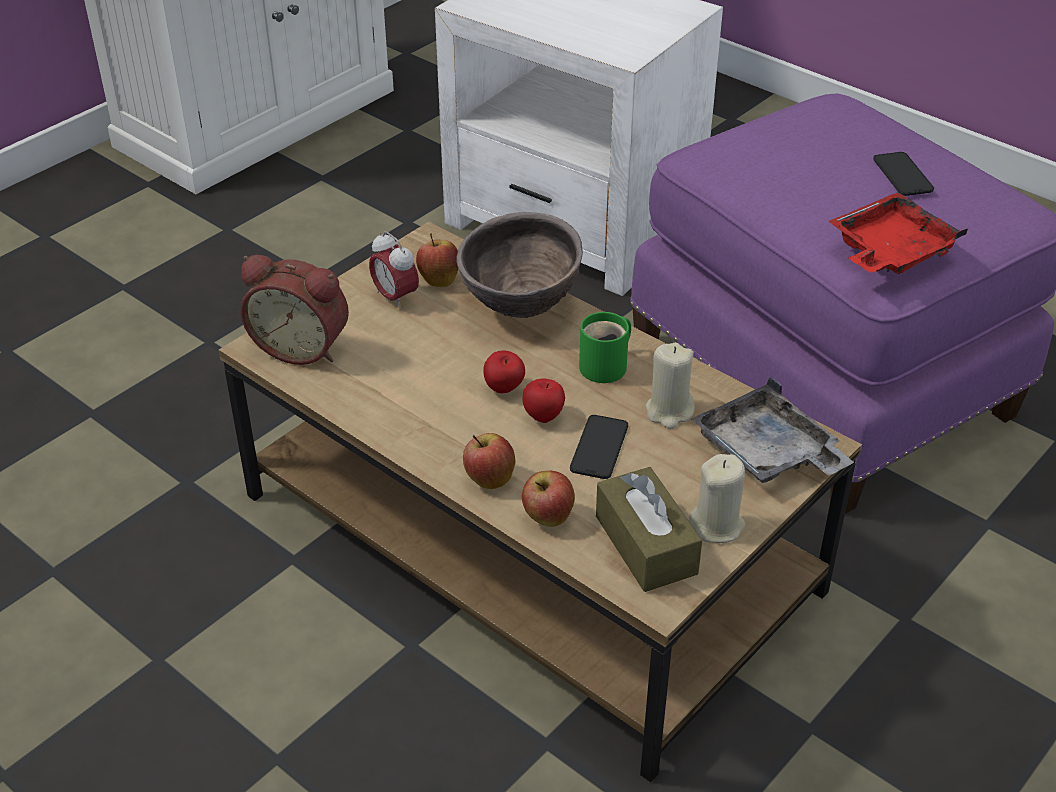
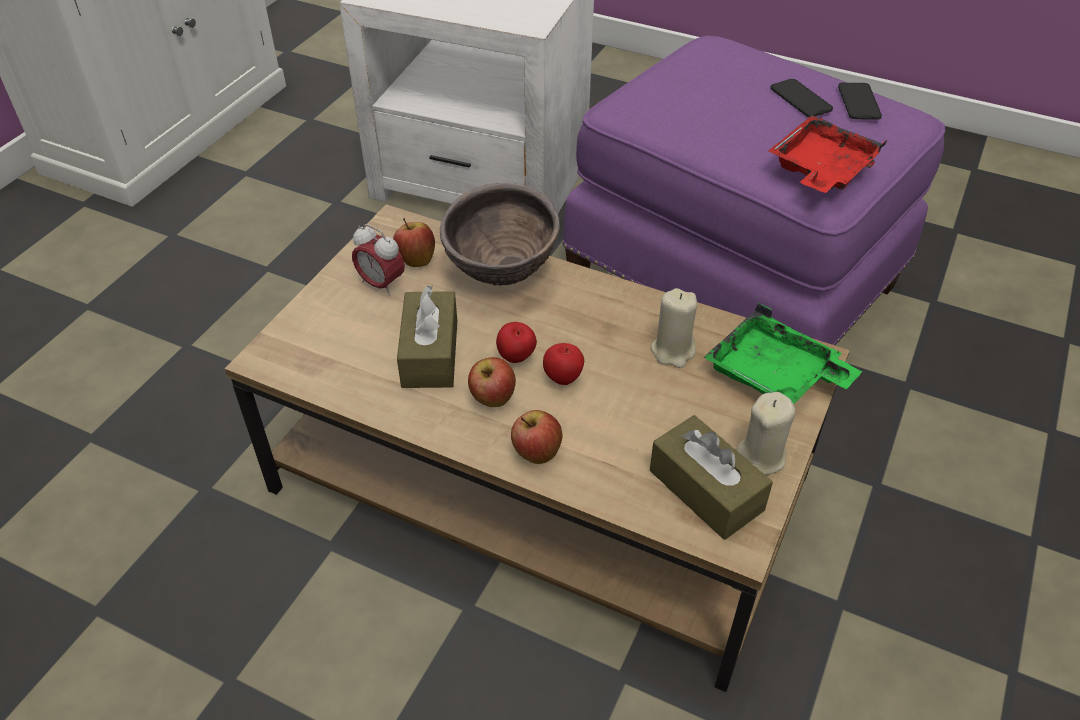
camera: 15 degrees left, 5 degrees up
alarm clock [240,255,349,365] -> none
apple [522,471,575,527] -> apple moved to [468,357,516,407]
phone [570,415,628,479] -> phone moved to [838,83,882,120]
green mug [579,312,631,383] -> none
grey tray [691,376,854,483] -> green tray [704,303,862,405]
none -> brown tissue box [397,285,457,388]

